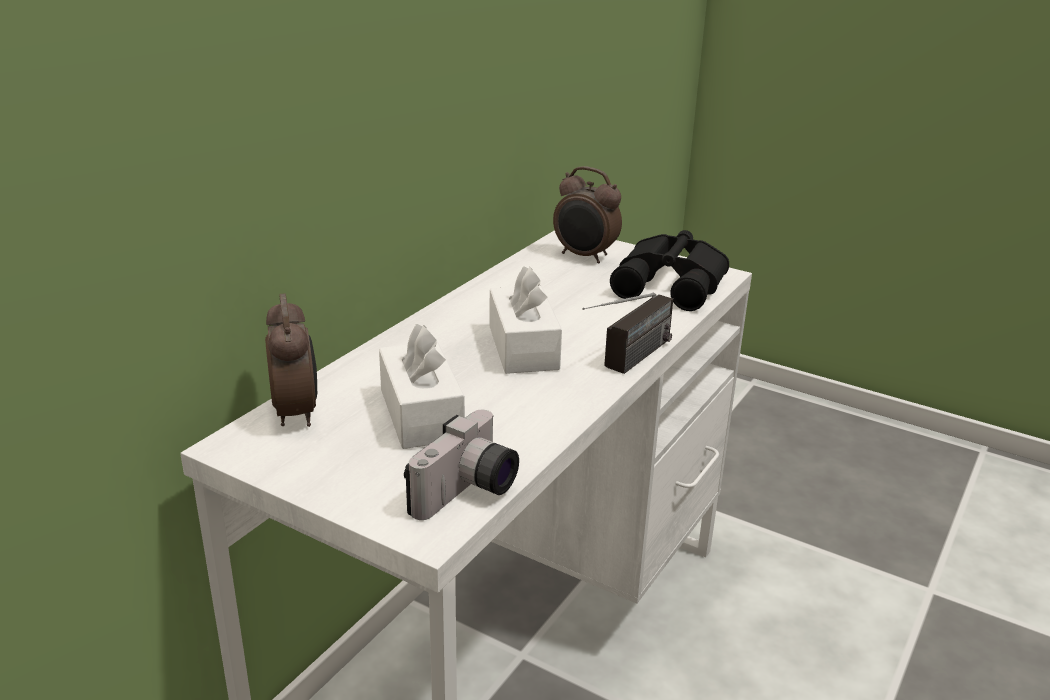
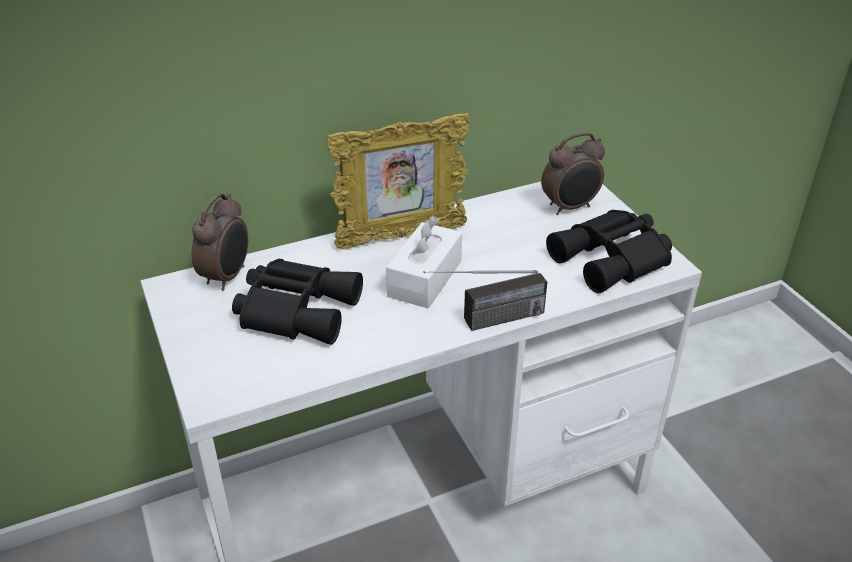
camera: 35 degrees right, 10 degrees up
white tissue box [379,324,465,449] -> black binoculars [232,259,363,345]
camera [404,410,519,520] -> none
alarm clock [553,166,622,263] -> alarm clock turned 90 degrees counterclockwise [541,132,605,215]
none -> picture frame [326,113,470,249]

